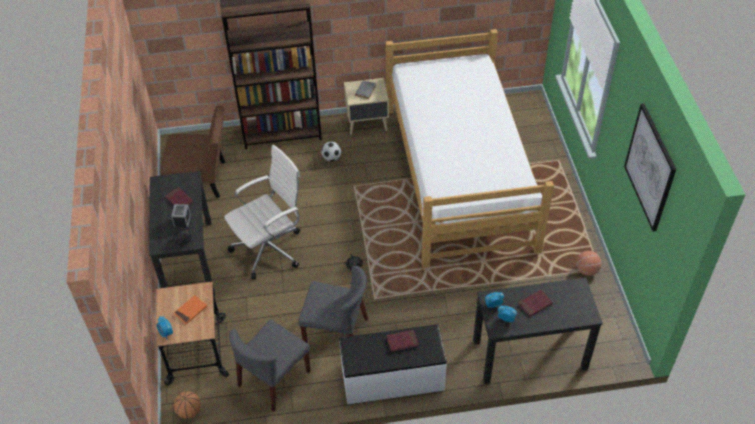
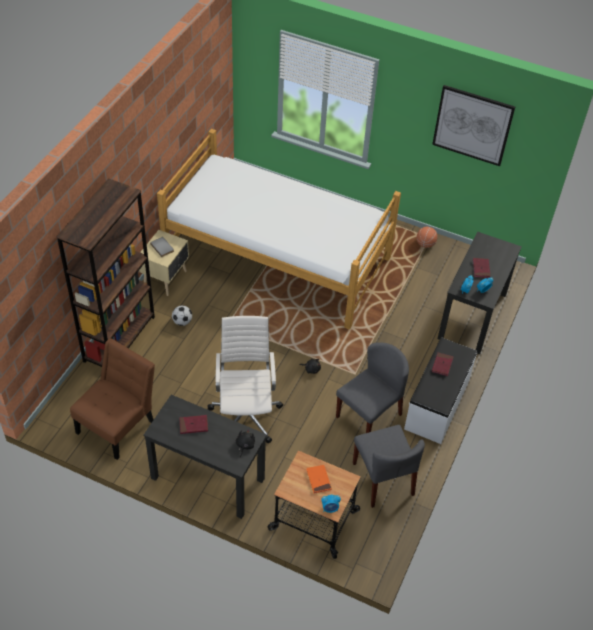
camera: 60 degrees left, 0 degrees up
alarm clock [171,204,191,229] -> none
basketball [174,391,201,419] -> none

